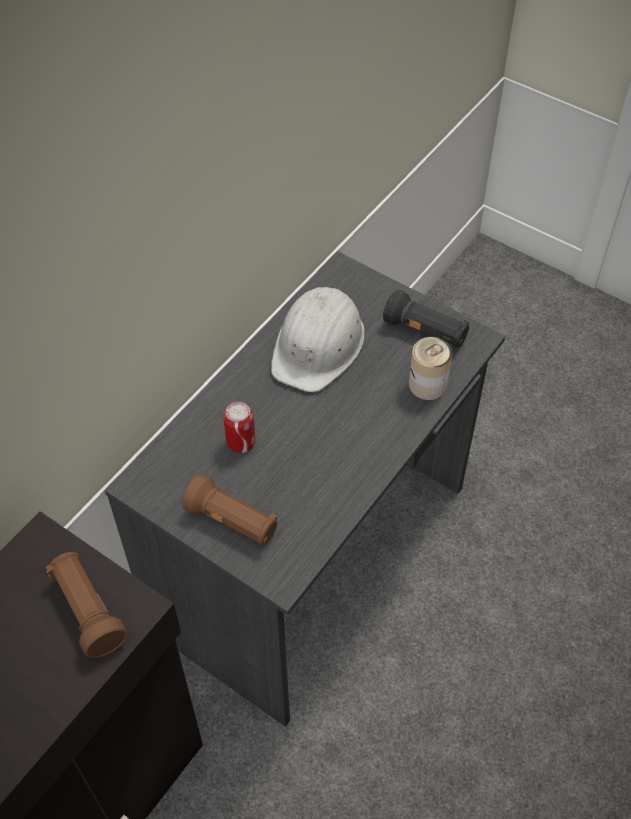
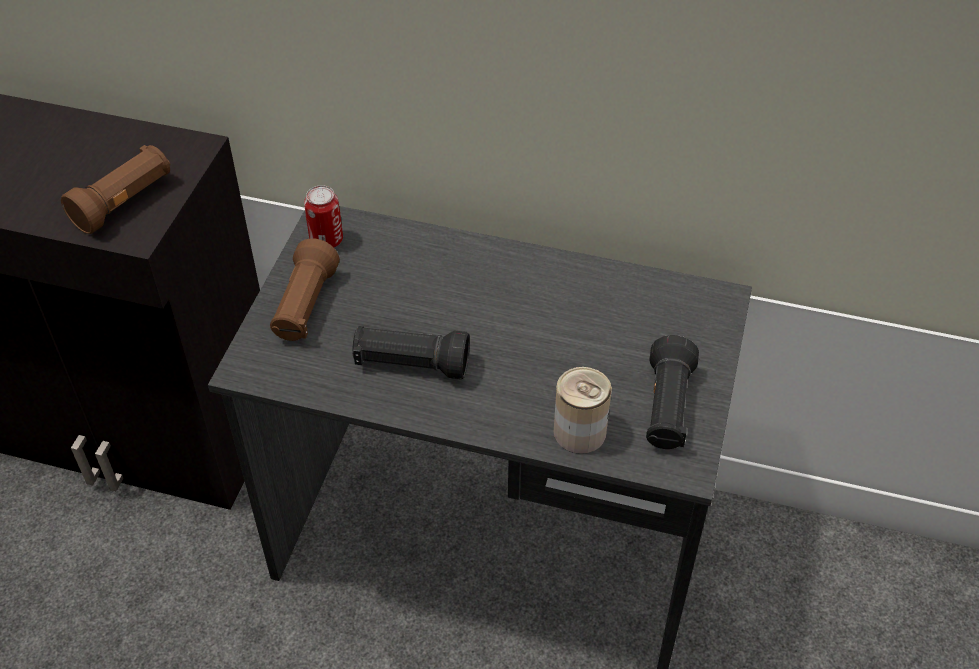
camera: 70 degrees right, 5 degrees down
can [223,402,256,453] -> can moved to [304,185,343,247]
white hard hat [271,287,365,392] -> none
none -> black flashlight [352,326,470,379]

